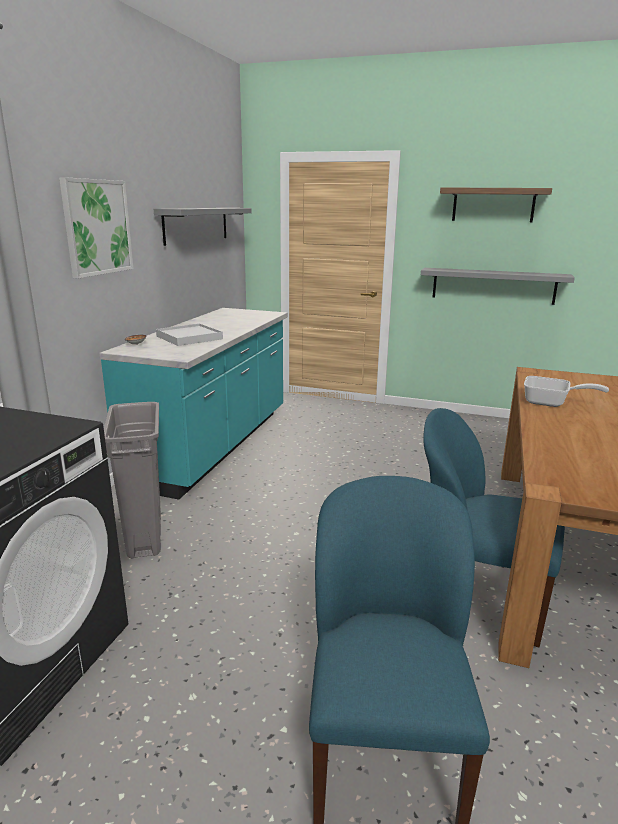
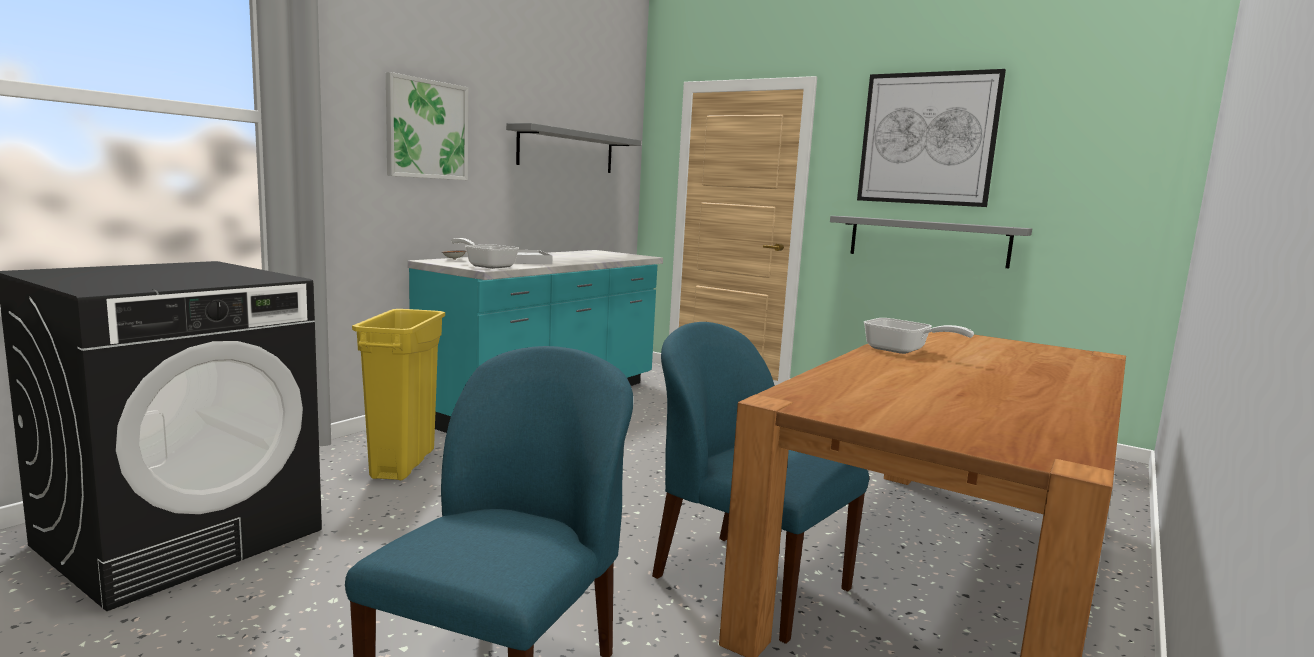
camera: 15 degrees right, 10 degrees down
grey trash can [104,402,161,559] -> yellow trash can [352,309,445,480]
shelf [440,187,552,222] -> picture [857,69,1006,207]
none -> frying pan [451,238,519,269]

